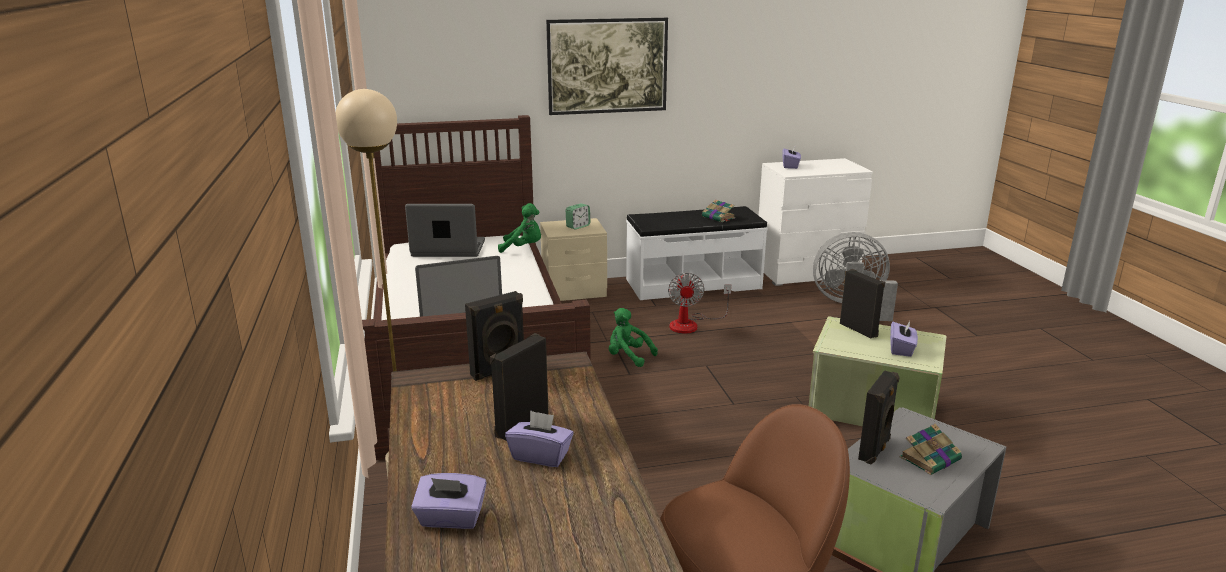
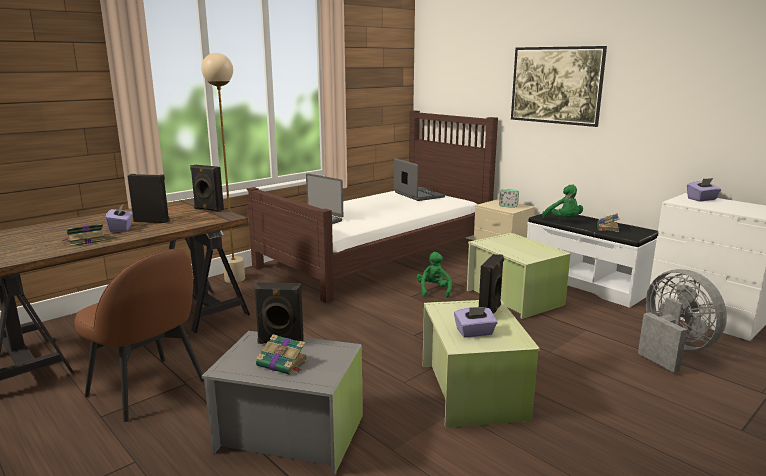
camera: 60 degrees right, 5 degrees down
purple tissue box [411,473,487,529] -> none
green plush toy [498,203,541,253] -> green plush toy moved to [542,184,583,218]
fan [668,273,731,334] -> green storage box [467,233,571,319]
none -> book [63,224,106,246]

